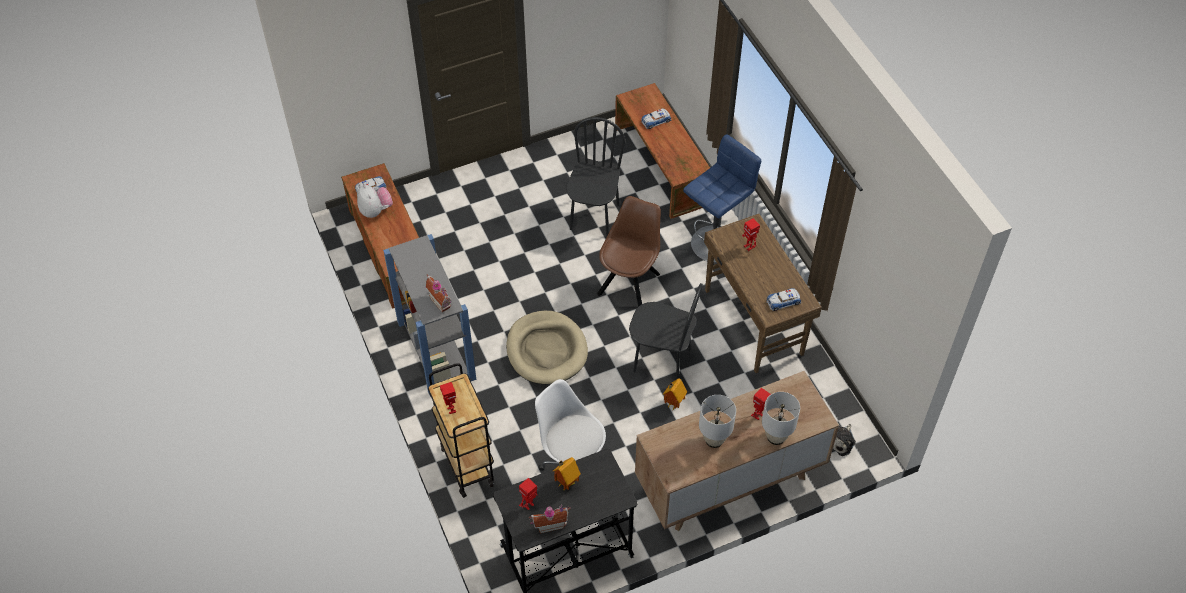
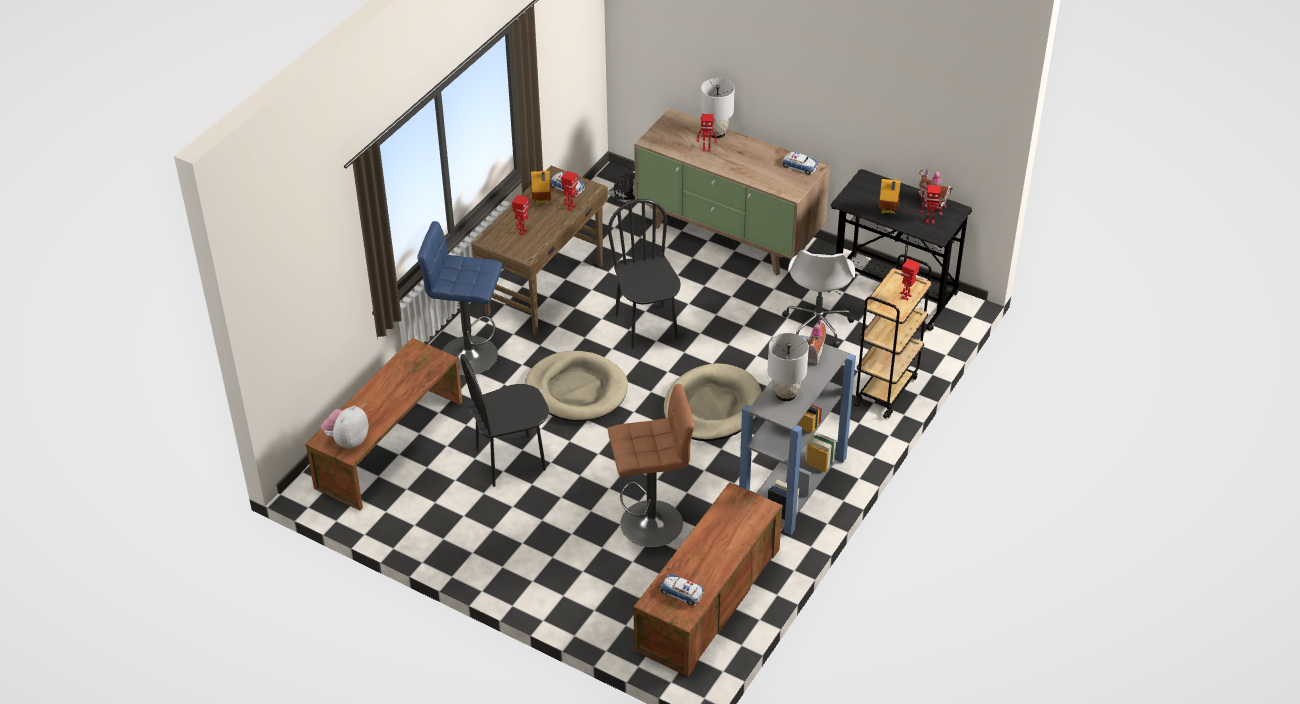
camera: 125 degrees left, 10 degrees down
plush toy [357,184,393,218] -> plush toy moved to [321,406,369,449]
brown chair [597,196,661,307] -> beige dog bed [525,351,628,421]
toy car [641,108,671,129] -> toy car moved to [782,152,818,175]
toy house [663,378,687,410] -> toy house moved to [531,171,551,205]
white table lamp [699,395,736,448] -> white table lamp moved to [768,333,809,401]
none -> toy robot [561,171,578,211]
none -> brown stool [608,384,695,547]

